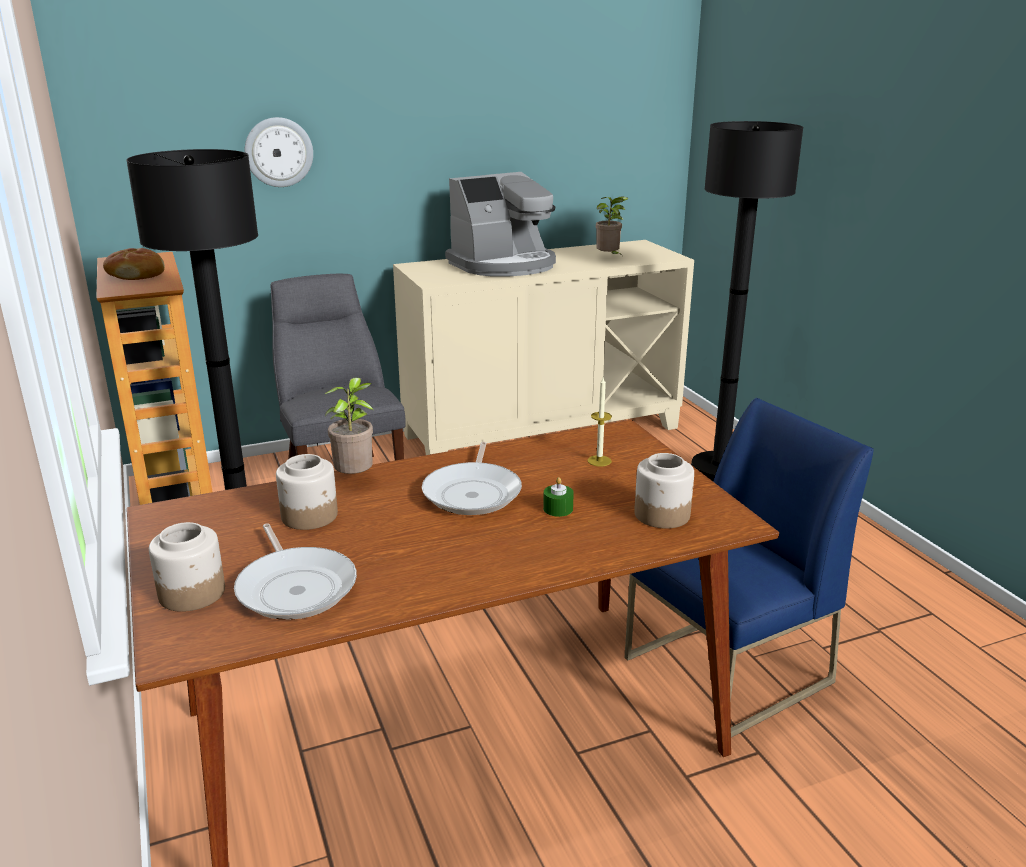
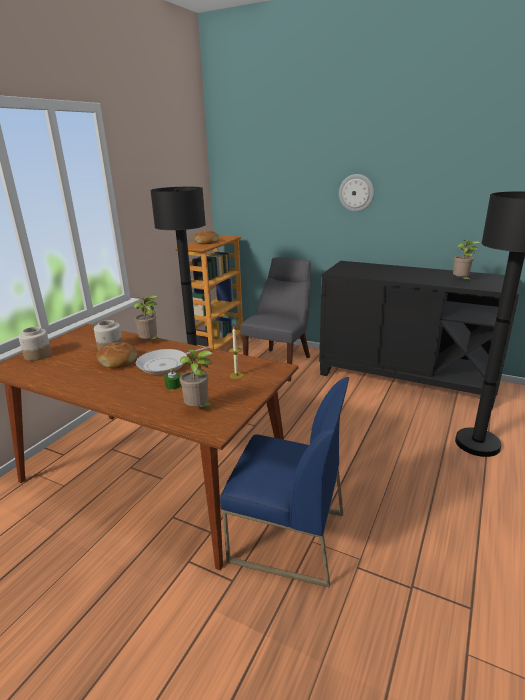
camera: 50 degrees right, 0 degrees up
frying pan [234,523,357,620] -> none
wall clock [245,117,313,187] -> wall clock moved to [339,174,374,212]
beige cabinet [393,240,694,455] -> black cabinet [319,261,519,409]
coffee machine [445,172,556,277] -> none
jar [634,453,694,529] -> potted plant [180,350,215,408]
none -> bread [96,342,138,368]

